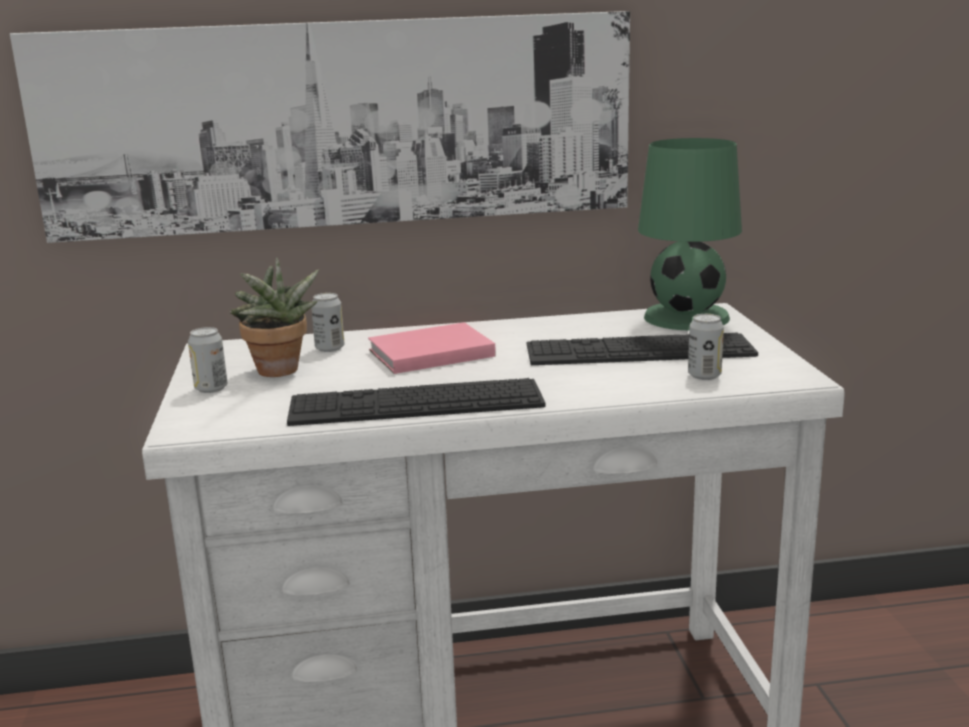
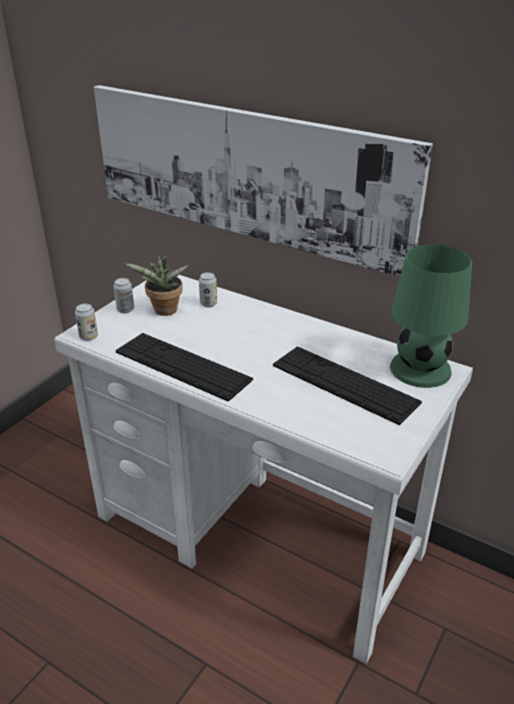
camera: 40 degrees right, 15 degrees up
pink book [368,322,496,374] -> none
can [688,314,724,380] -> can moved to [75,303,98,341]

